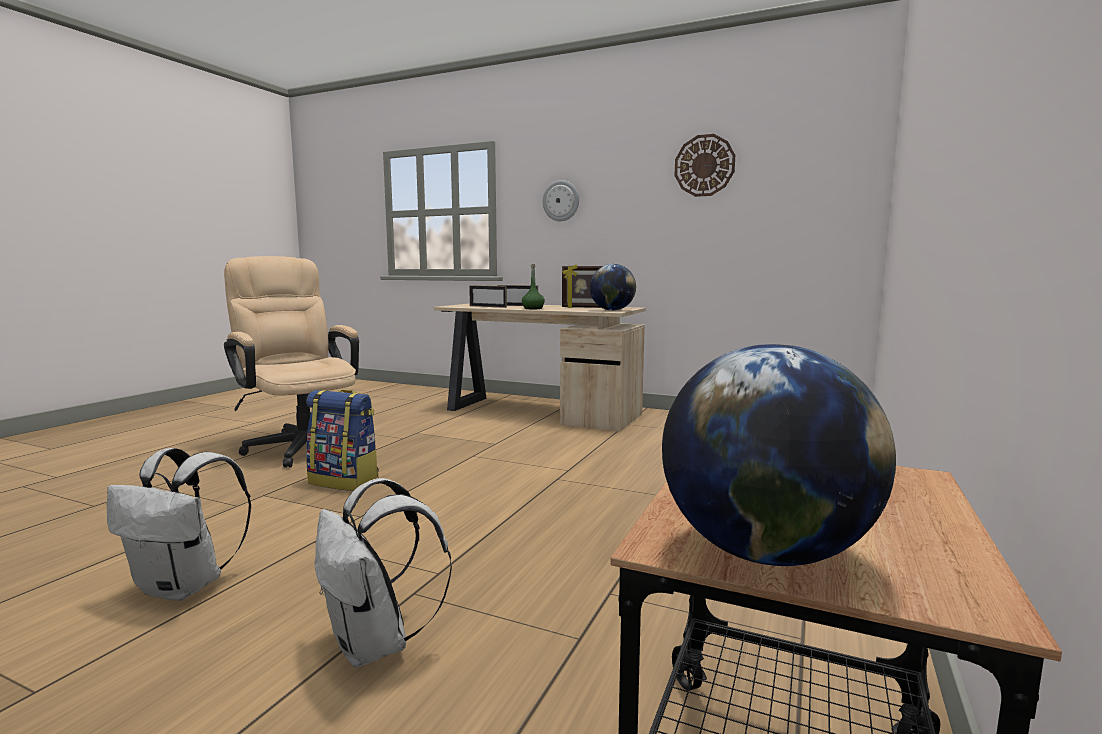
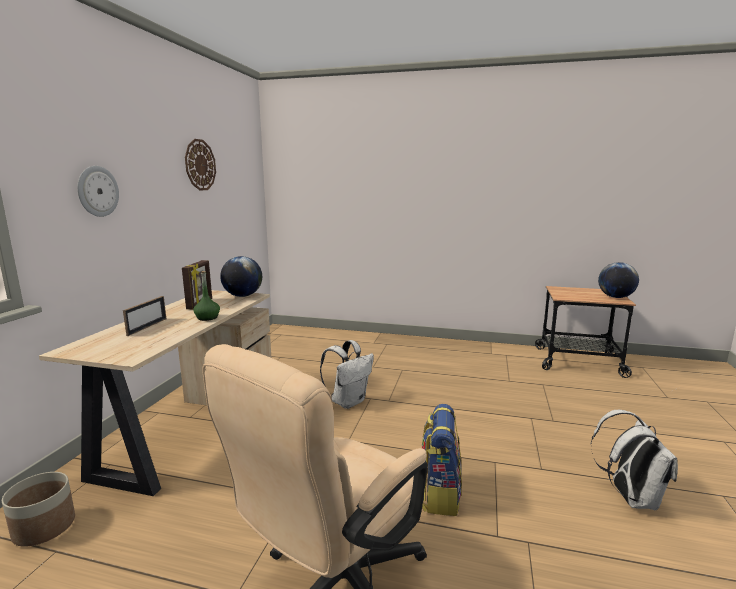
camera: 100 degrees left, 5 degrees up
white backpack [315,478,452,668] -> white backpack moved to [320,340,374,409]
picture frame [469,285,507,308] -> none
none -> planter [2,472,75,547]

